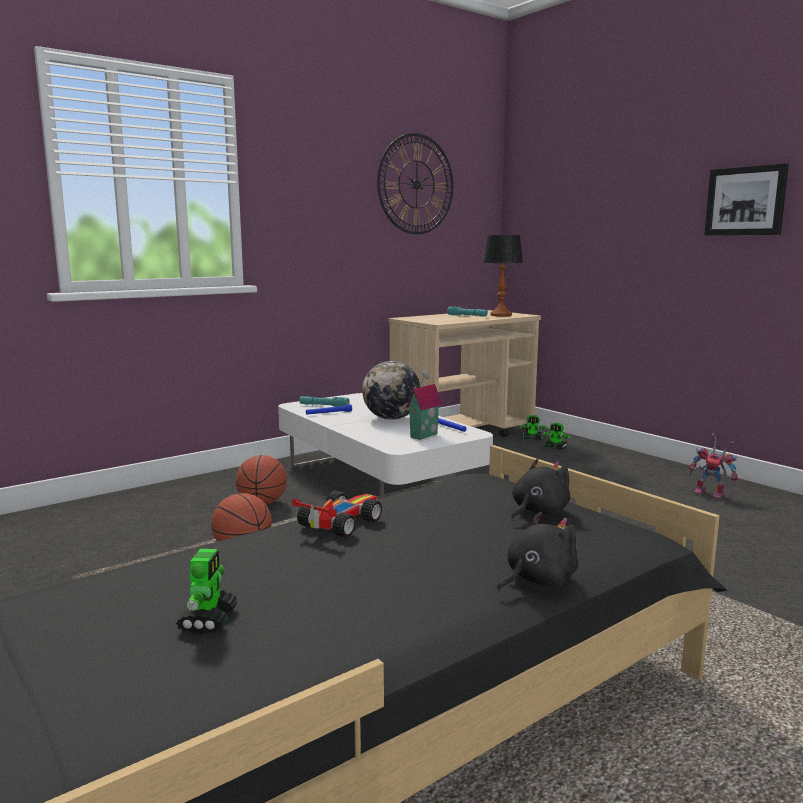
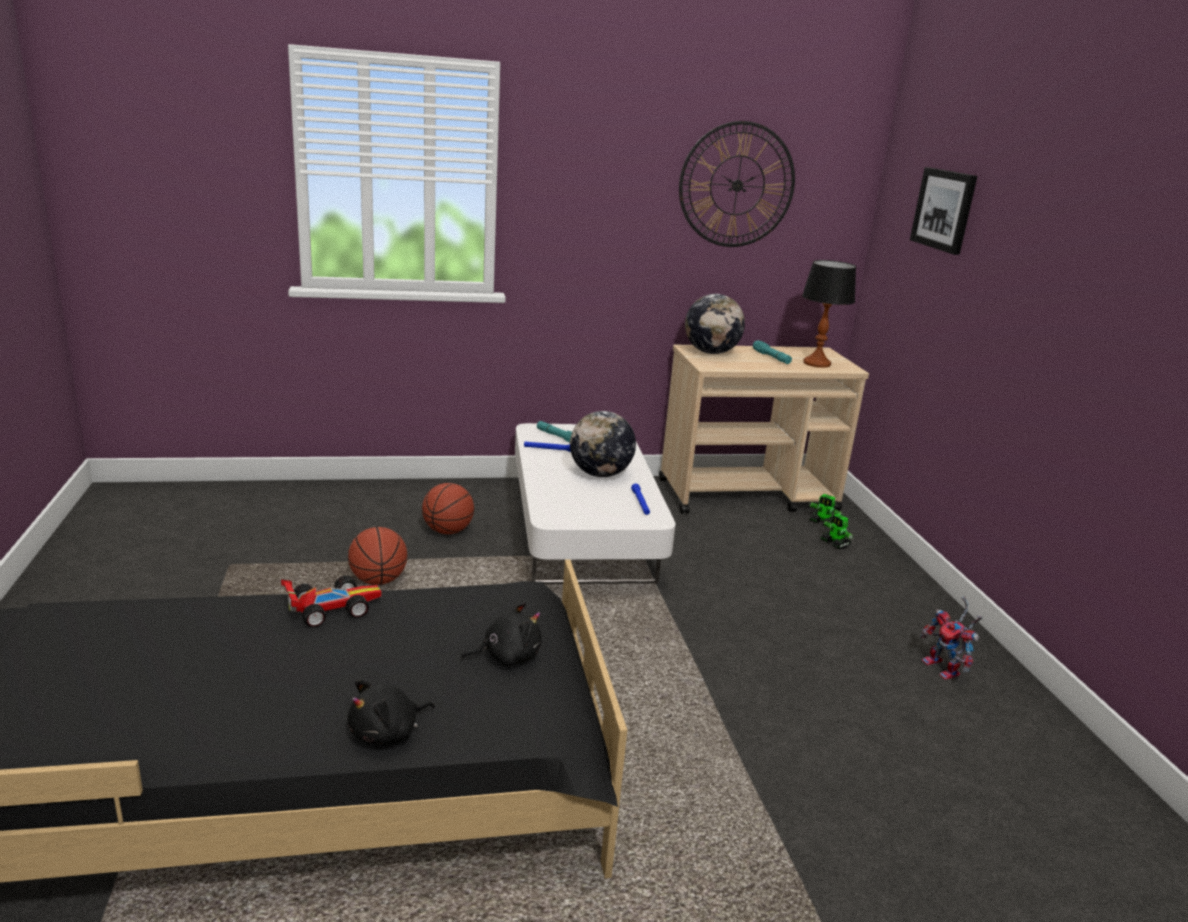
camera: 25 degrees right, 10 degrees up
toy robot [176,549,237,634] -> none
toy house [406,370,442,440] -> none
black plush toy [497,512,578,592] -> black plush toy turned 150 degrees clockwise [348,679,435,745]
picture [704,163,789,235] -> picture moved to [910,167,977,255]
none -> globe [685,294,745,354]

